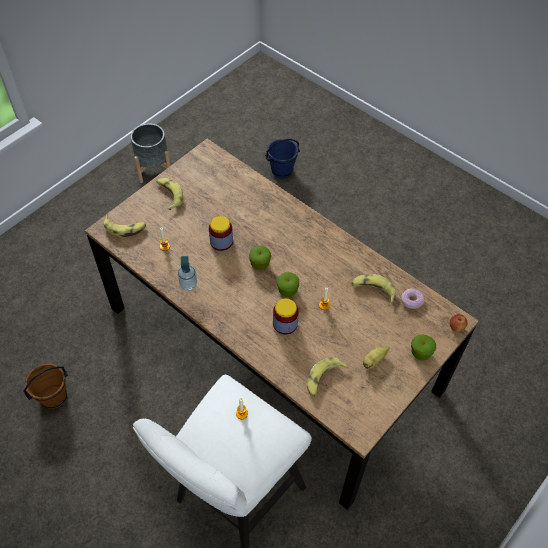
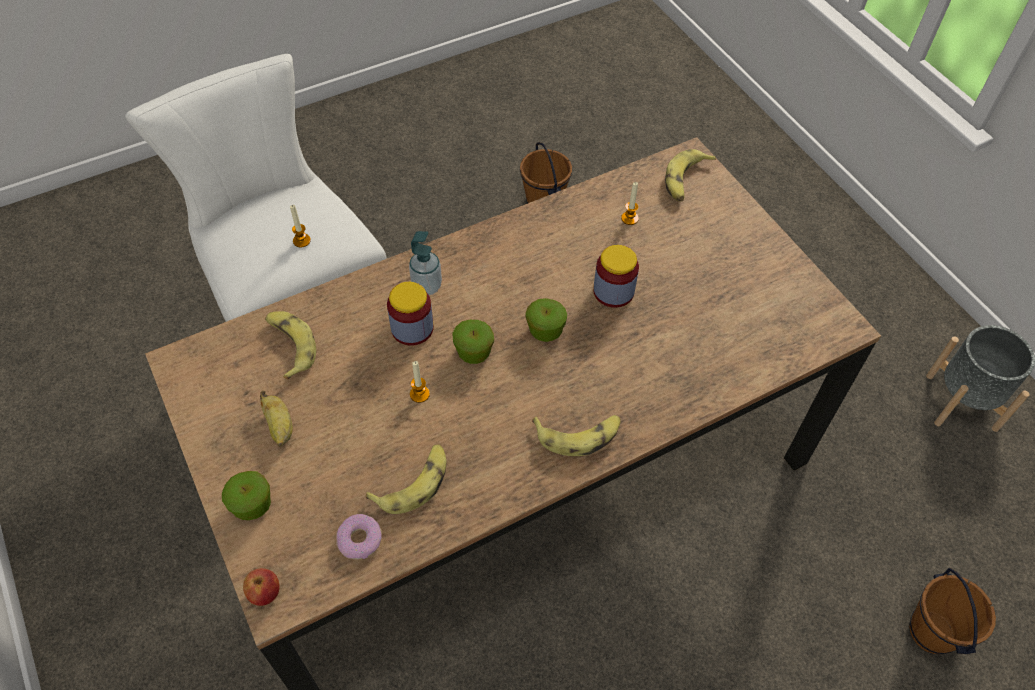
camera: 110 degrees right, 0 degrees up
banana [156,178,183,210] -> banana moved to [532,415,621,456]
soap dispenser [178,256,197,291] -> soap dispenser moved to [409,231,442,295]
blue bucket [265,139,300,178] -> brown bucket [909,568,996,654]

